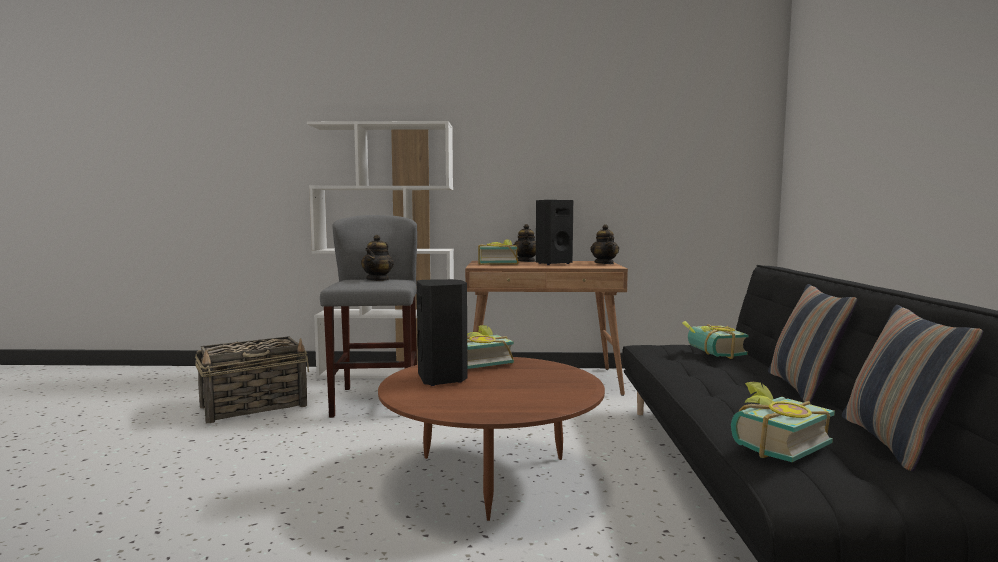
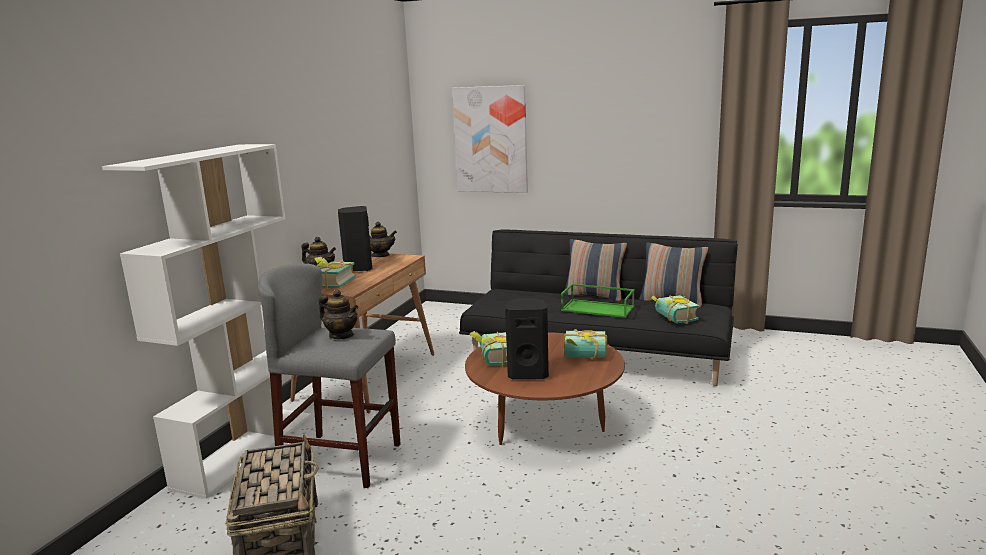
camera: 70 degrees left, 10 degrees up
book [683,321,748,359] -> book moved to [564,329,607,359]
none -> picture [452,85,528,193]
none -> green tray [561,284,635,318]

